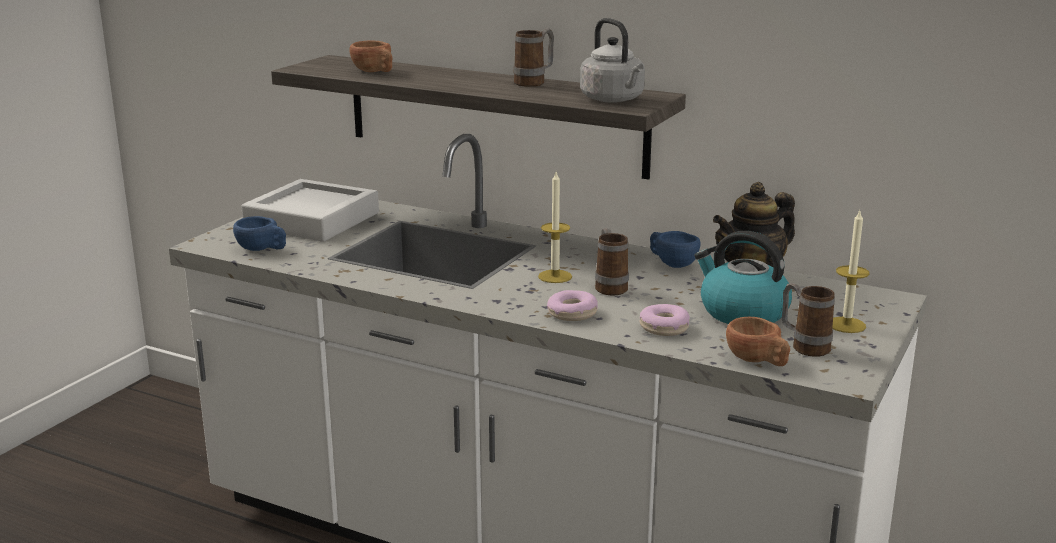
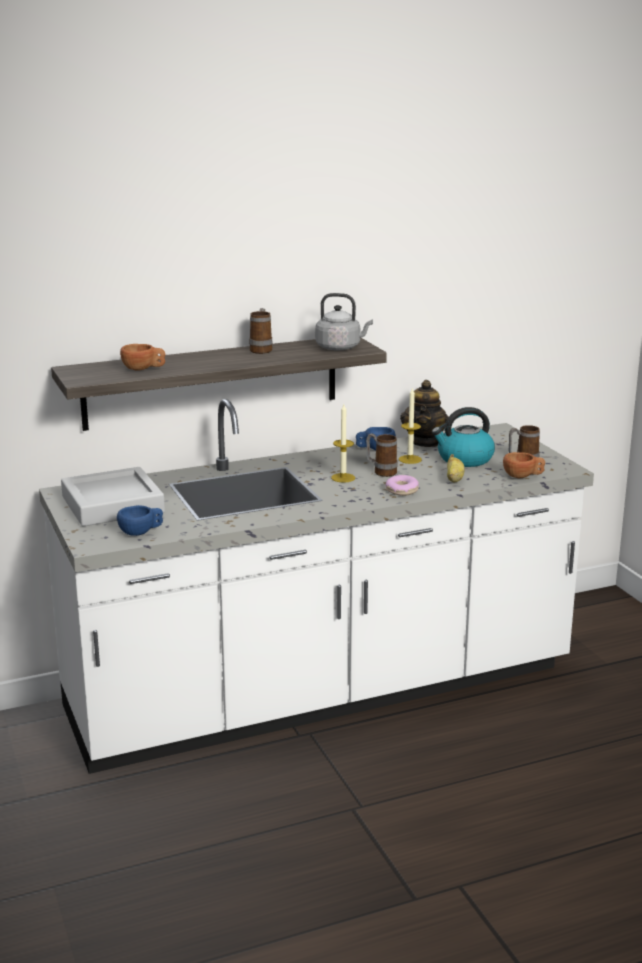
camera: 50 degrees left, 0 degrees up
donut [640,304,690,336] -> banana [447,454,464,482]
candle [832,210,870,333] -> candle moved to [399,387,422,464]

